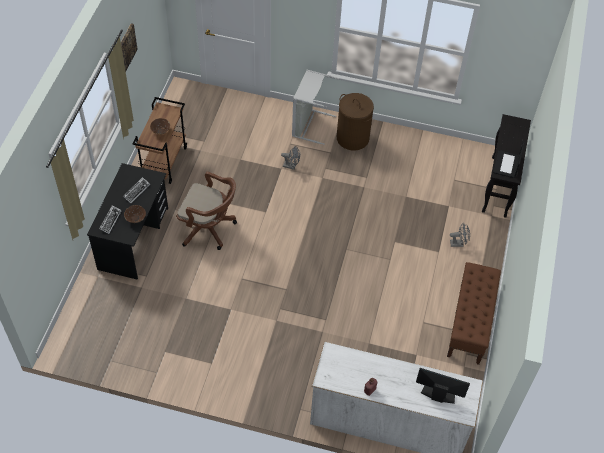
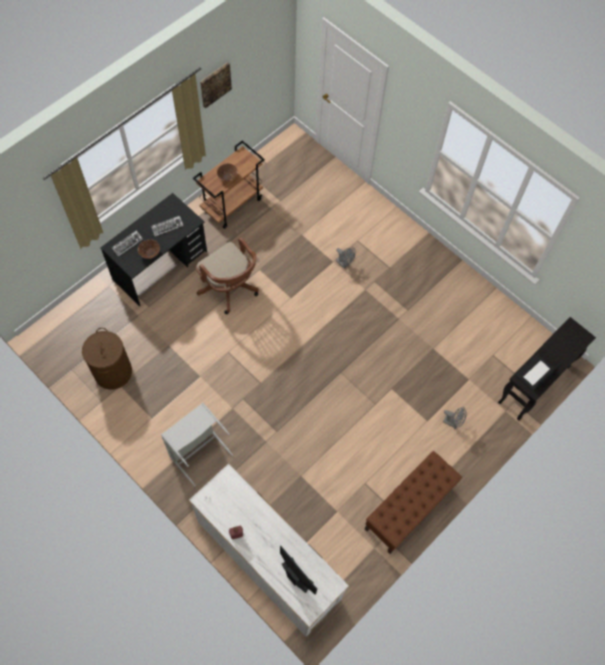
camera: 30 degrees right, 10 degrees up
grey laundry basket [292,70,339,145] -> grey laundry basket moved to [161,403,233,486]
brown laundry basket [337,93,374,150] -> brown laundry basket moved to [82,328,132,390]

